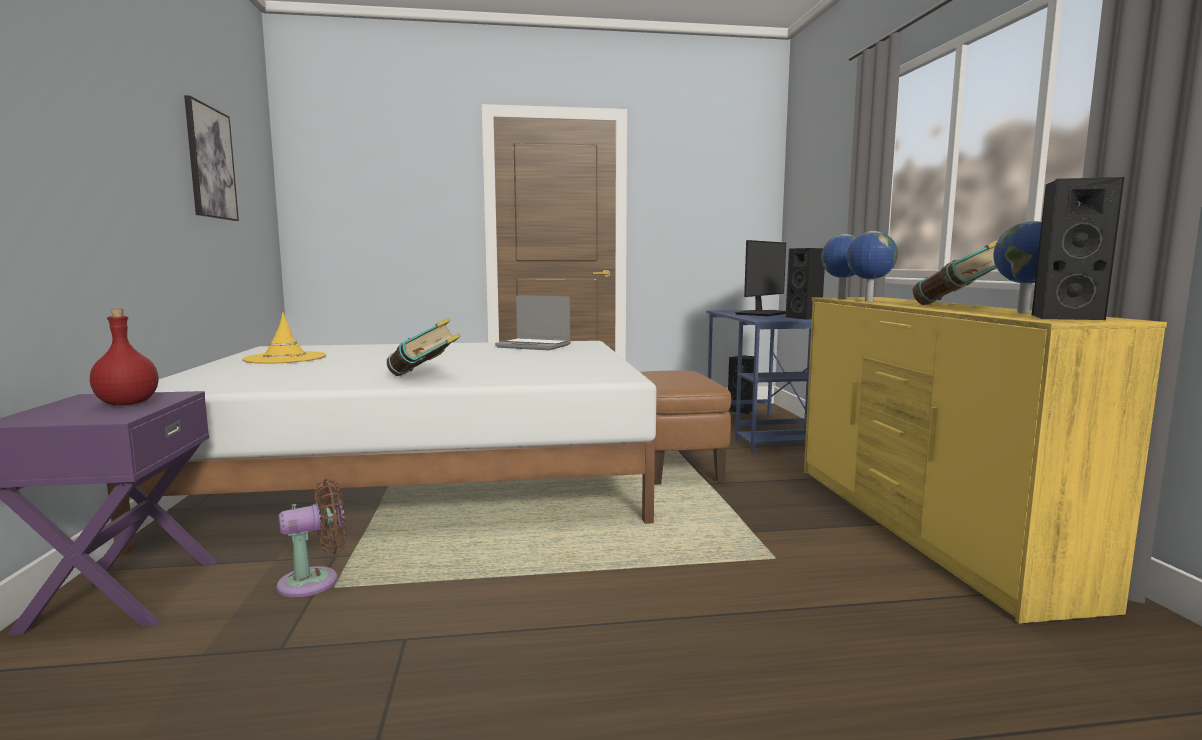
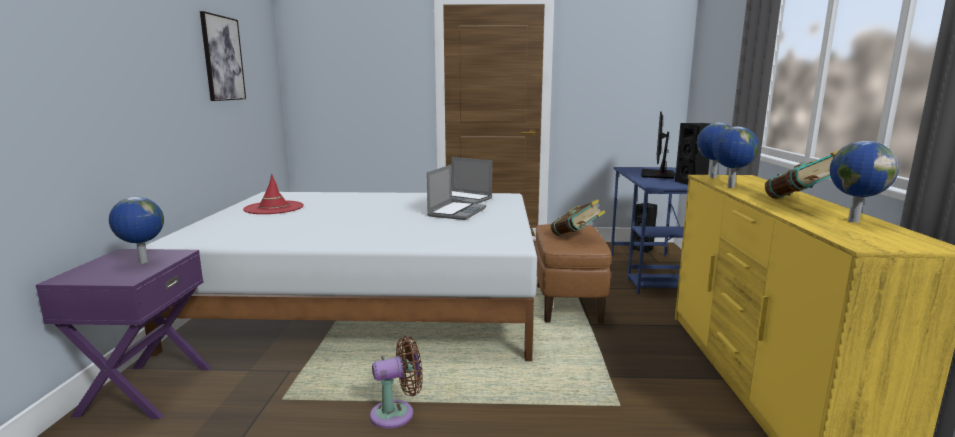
camera: 10 degrees right, 5 degrees up
red bottle [90,309,158,405] -> globe [109,197,164,264]
yellow hat [242,312,326,364] -> red hat [243,174,304,214]
brown fan [276,478,346,597] -> brown fan moved to [370,336,423,429]
book [387,317,460,376] -> book moved to [550,199,606,236]
monitor [735,240,786,316] -> monitor turned 150 degrees clockwise [641,111,676,179]
black speaker [1032,177,1124,320] -> none
none -> laptop [427,165,486,220]

